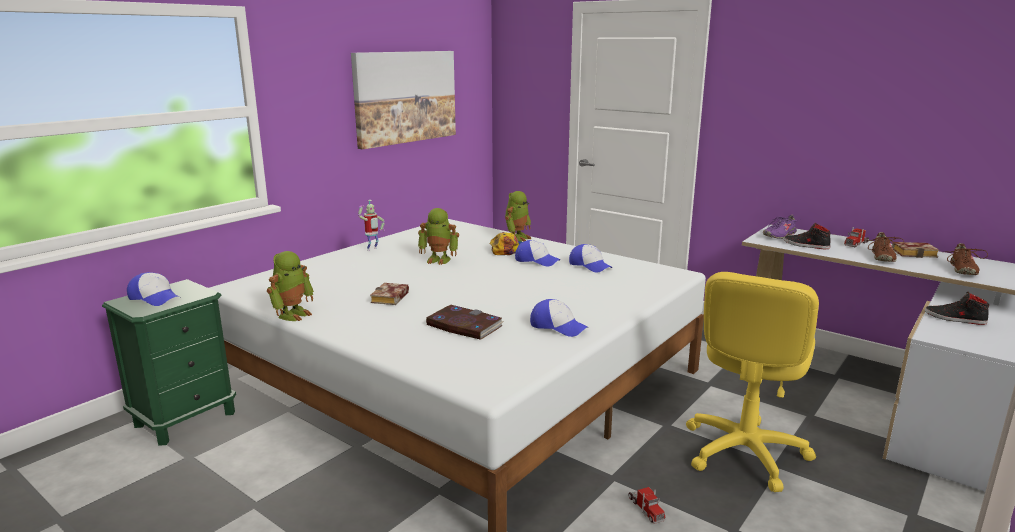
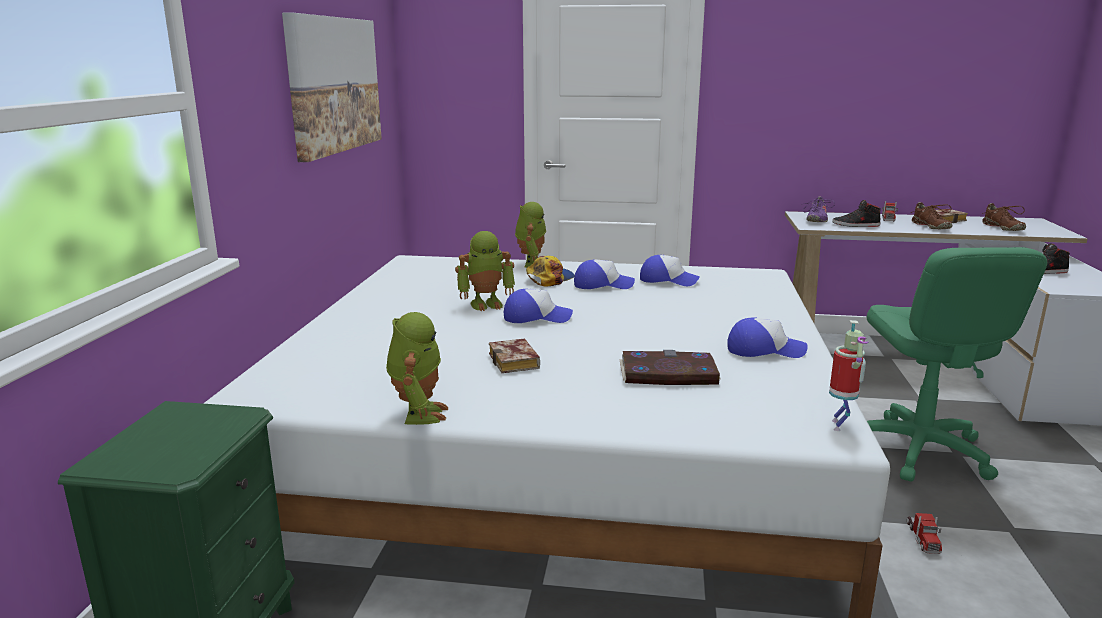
camera: 30 degrees left, 0 degrees up
cap [127,272,179,306] -> cap moved to [504,288,573,323]
toy robot [358,200,385,251] -> toy robot moved to [829,320,869,431]
toy truck [628,487,666,524] -> toy truck turned 60 degrees clockwise [907,513,942,554]
yellow office chair [686,272,819,492] -> green office chair [867,247,1047,482]

